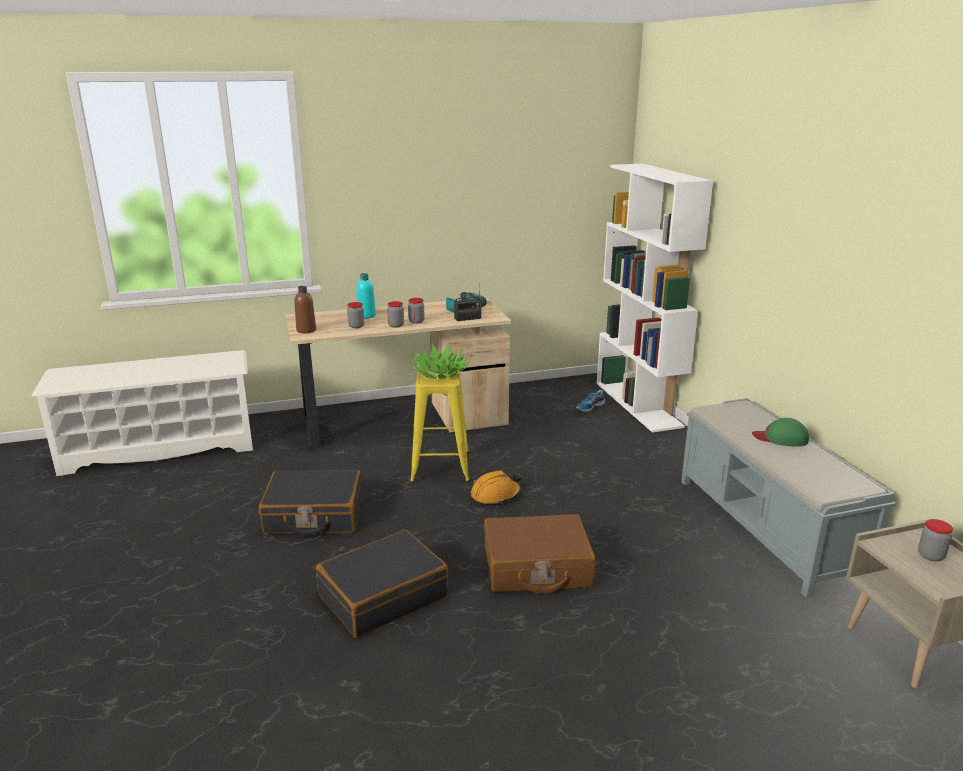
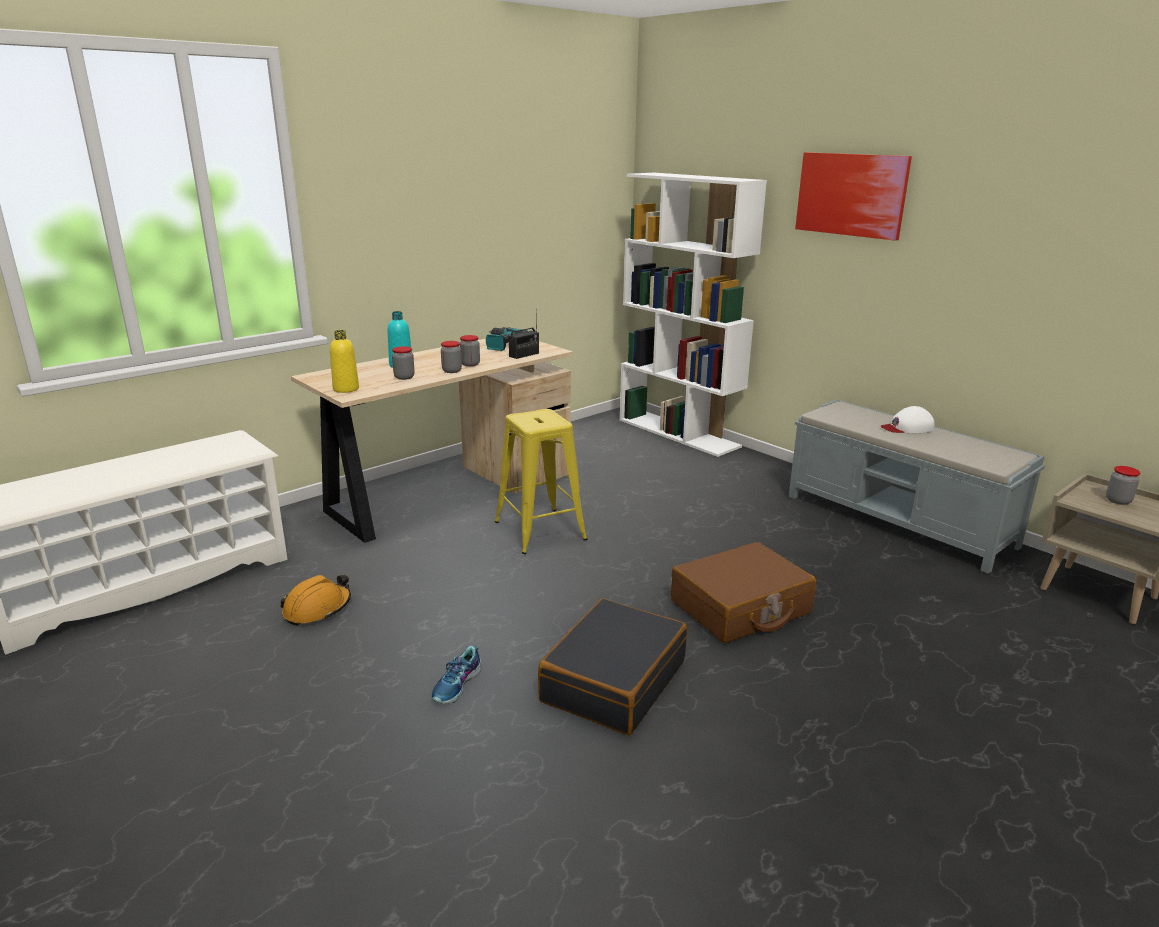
camera: 25 degrees left, 0 degrees up
black suitcase [259,470,362,536] -> none
brown bottle [295,286,316,333] -> yellow bottle [330,330,359,393]
potted plant [410,344,470,379] -> none
orange hard hat [471,470,521,504] -> orange hard hat moved to [281,575,351,626]
shoe [576,390,605,412] -> shoe moved to [431,646,482,704]
green cap [752,418,809,446] -> white cap [881,406,935,434]
none -> picture [795,152,912,241]

